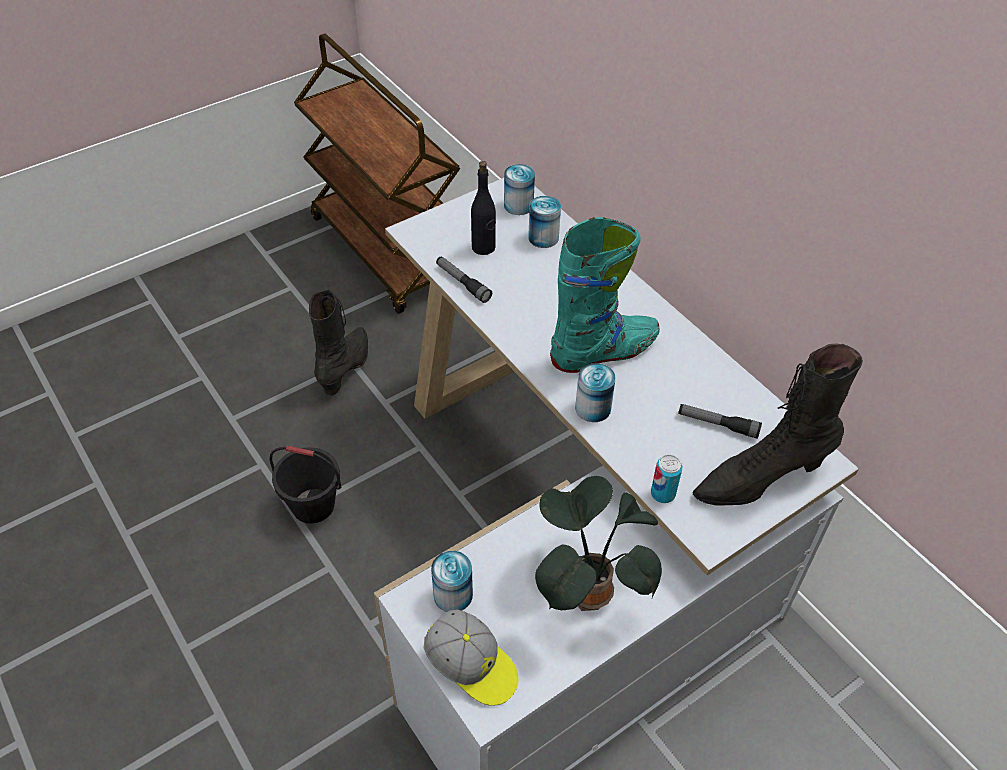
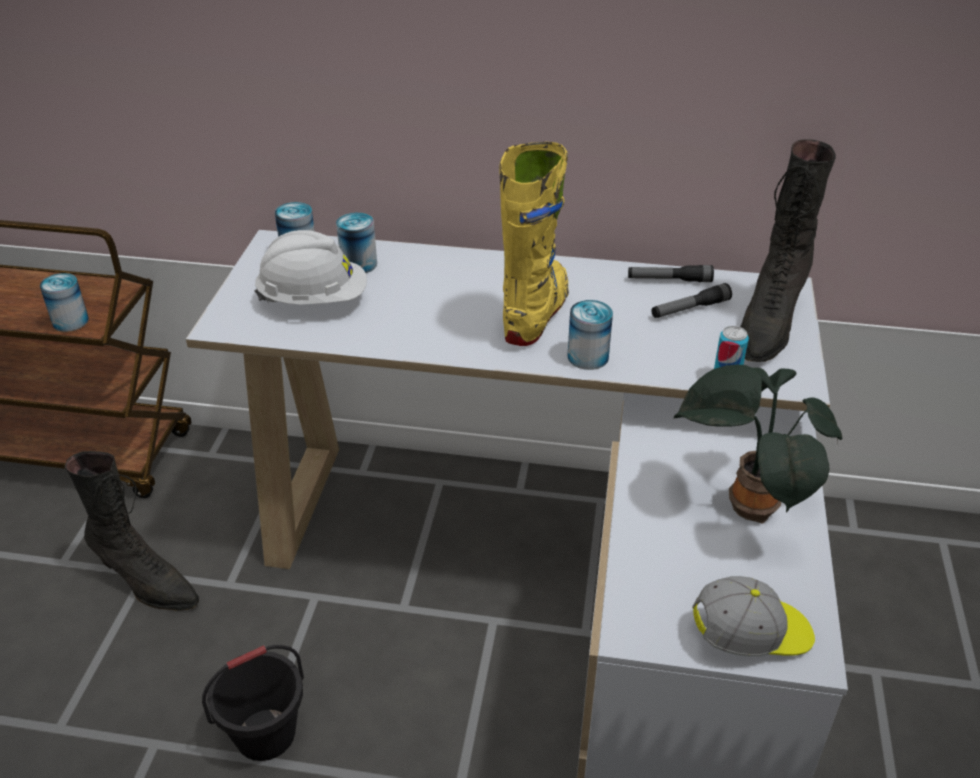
camera: 45 degrees left, 10 degrees down
black boot [309,289,368,396] -> black boot turned 150 degrees clockwise [65,451,199,610]
can [431,551,473,612] -> can moved to [40,273,89,332]
flashlight [436,256,492,303] -> flashlight moved to [628,265,714,282]
black bottle [471,161,496,255] -> white hard hat [254,230,367,305]
turquoise boot [550,217,660,373] -> yellow boot [499,142,569,346]

